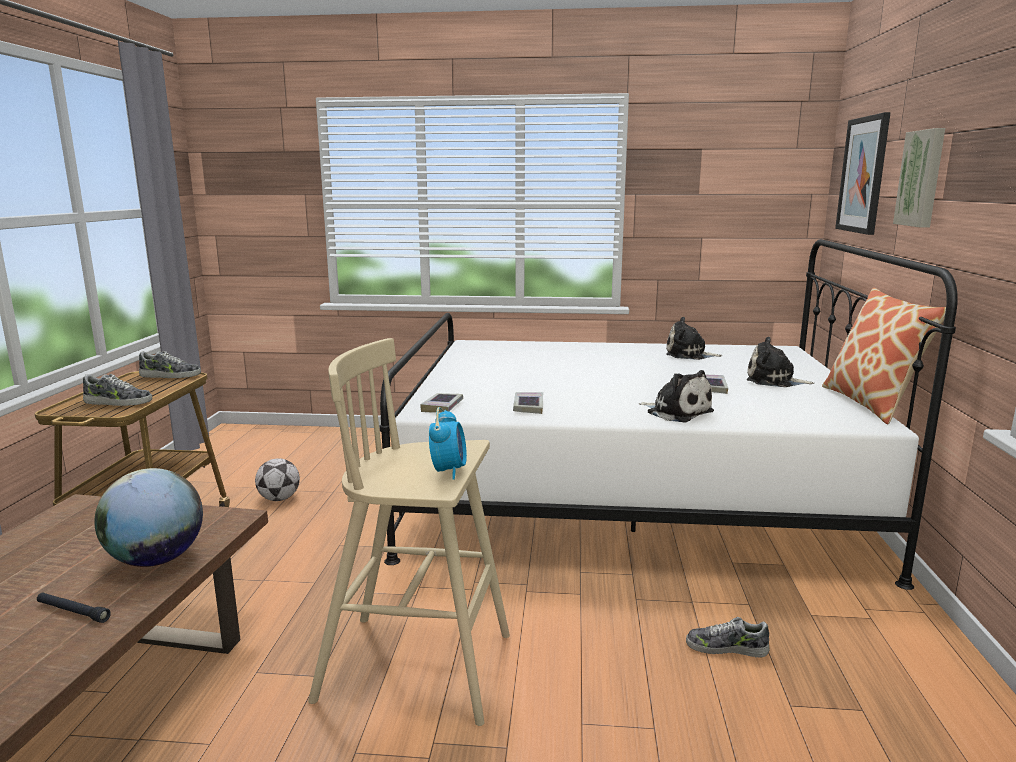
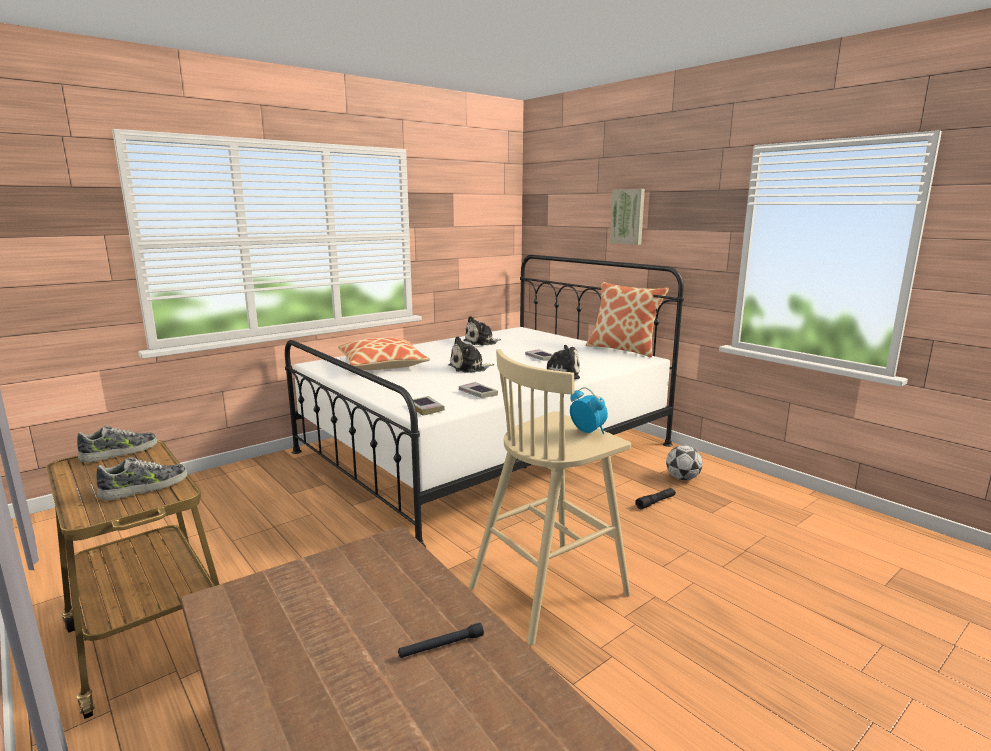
camera: 45 degrees left, 0 degrees up
globe [94,468,203,567] -> none
football [255,458,300,501] -> football moved to [666,445,703,480]
shoe [686,617,770,658] -> black flashlight [635,488,676,509]
plush toy [747,337,814,387] -> plush toy moved to [449,336,494,373]
picture [835,112,891,235] -> none
none -> pillow [338,337,430,370]

